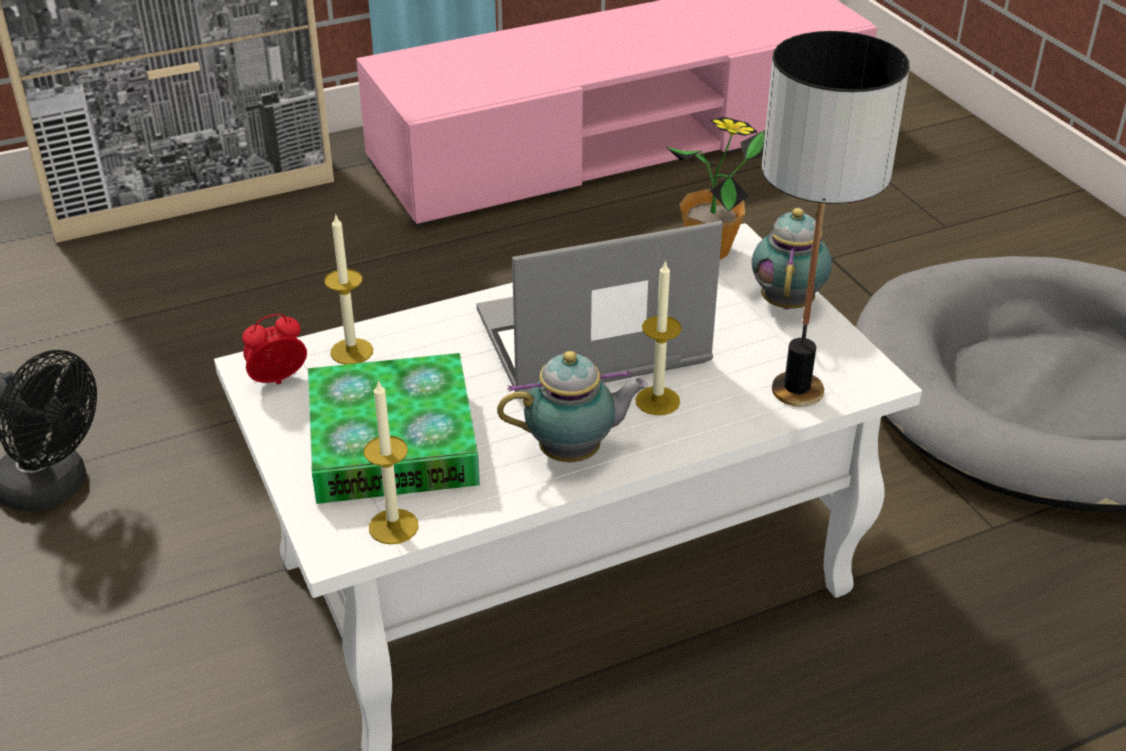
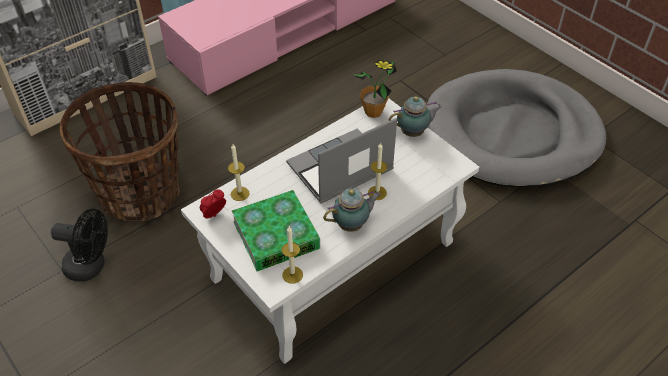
camera: 15 degrees left, 10 degrees up
teapot [752,207,832,309] -> teapot turned 75 degrees clockwise [389,96,442,137]
table lamp [762,31,909,407] -> none
none -> basket [60,82,180,221]

